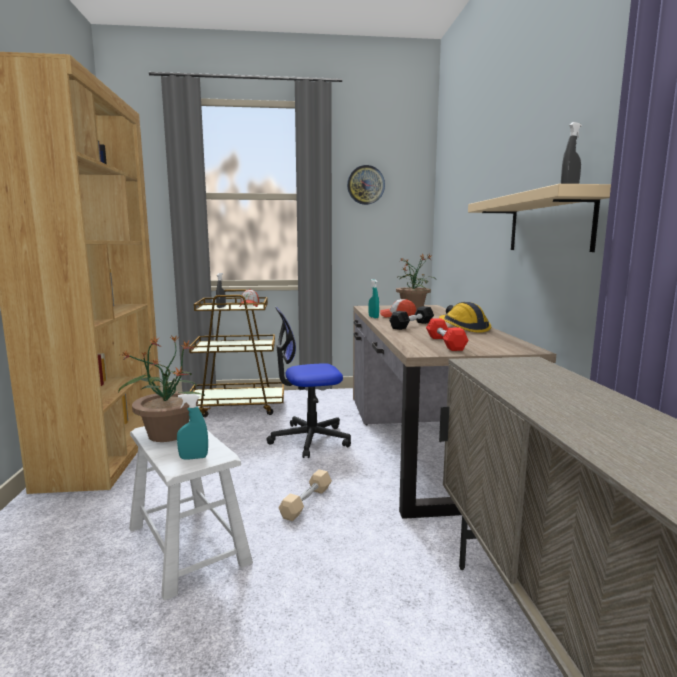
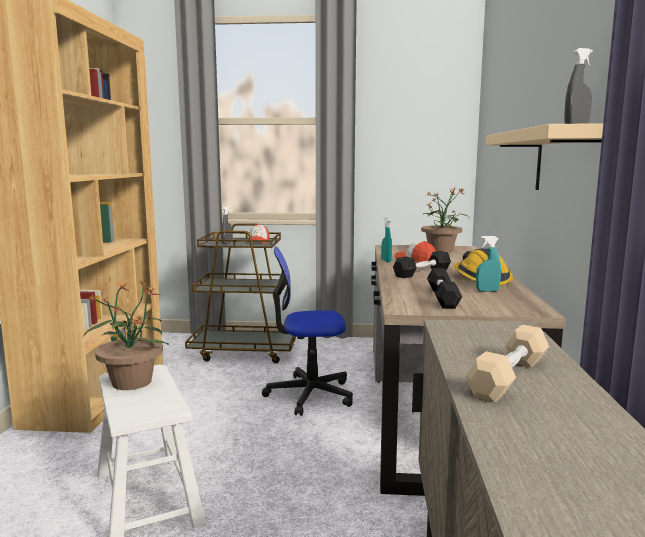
camera: 10 degrees right, 0 degrees up
turquoise spray bottle [177,394,208,459] -> turquoise spray bottle moved to [476,236,501,292]
beige dumbbell [279,469,332,521] -> beige dumbbell moved to [465,325,549,402]
wall clock [347,165,385,205] -> none
red dumbbell [426,318,469,351] -> black dumbbell [427,268,462,309]

